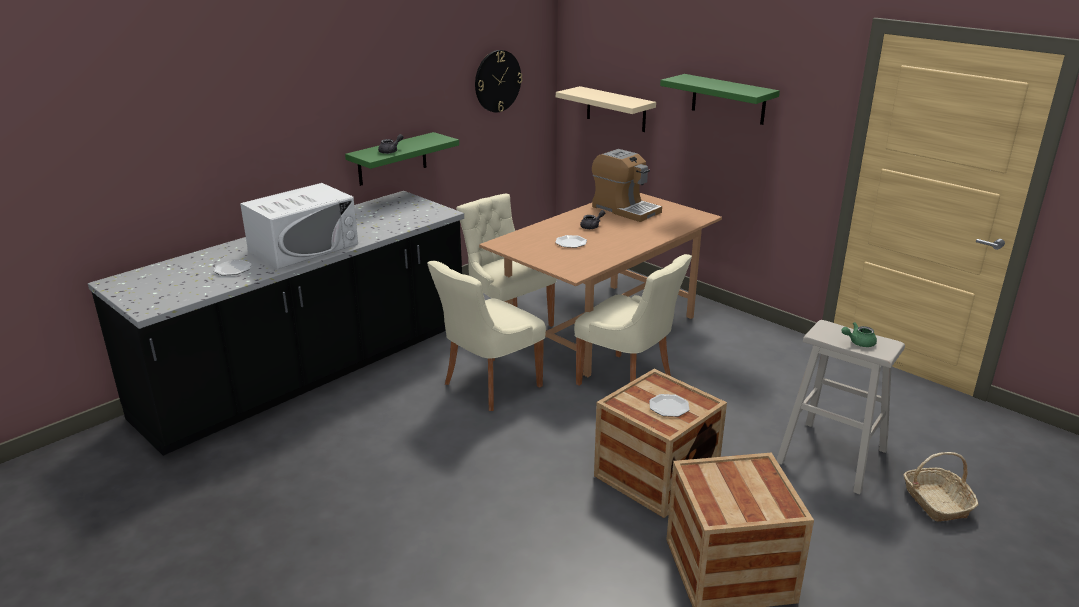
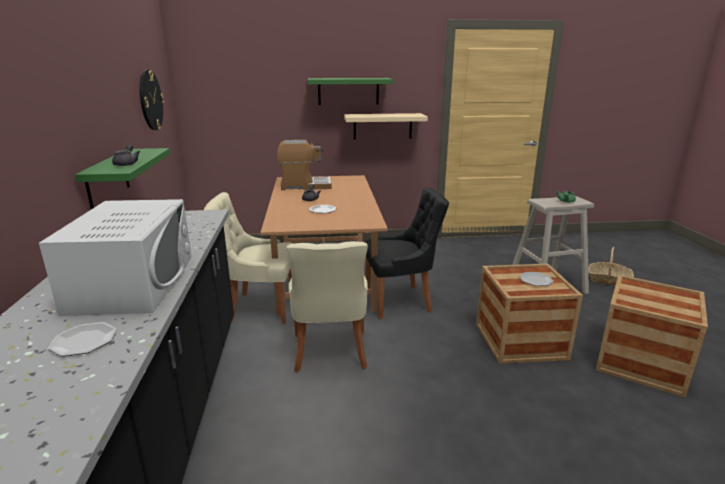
camera: 50 degrees left, 5 degrees down
beige shelf [556,86,656,132] -> beige shelf moved to [344,113,428,140]
beige chair [574,254,692,386] -> black chair [364,187,449,319]

